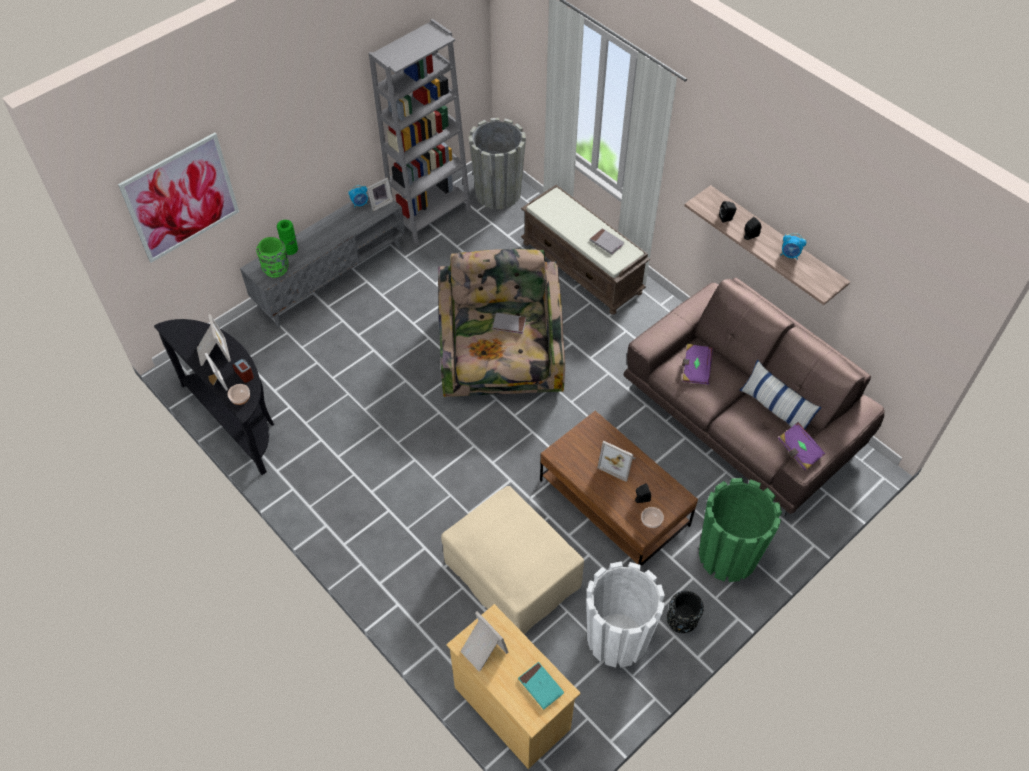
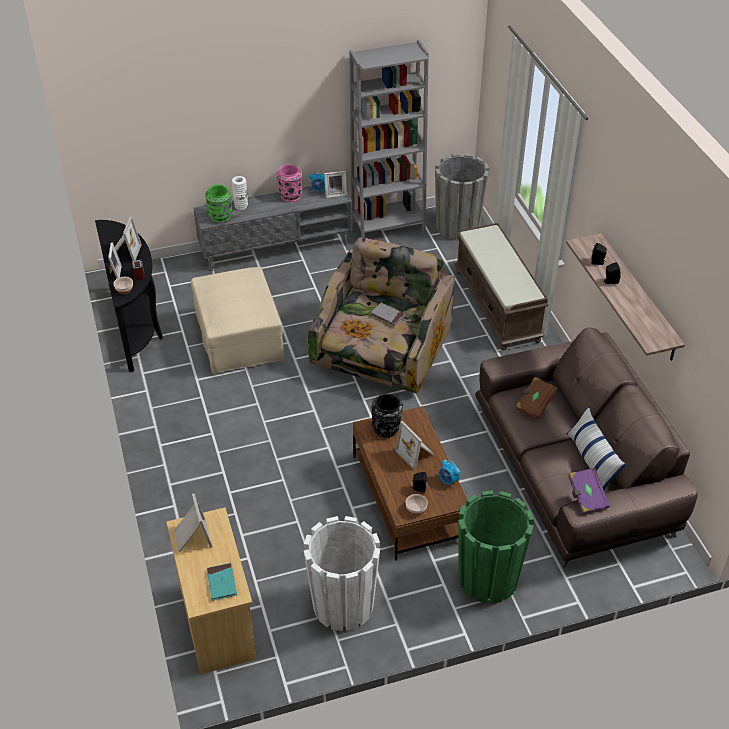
camera: 25 degrees right, 10 degrees down
picture [118,133,239,263] -> none
green vase [277,220,298,255] -> white vase [232,176,248,210]
beige ottoman [441,486,584,634] -> beige ottoman moved to [191,267,284,374]
grey book [590,228,624,255] -> none
black vase [667,591,704,633] -> black vase moved to [372,394,403,438]
purple book [682,344,713,385] -> brown book [516,377,558,419]
alarm clock [781,233,806,260] -> alarm clock moved to [439,460,461,487]
none -> pink vase [277,164,303,202]

